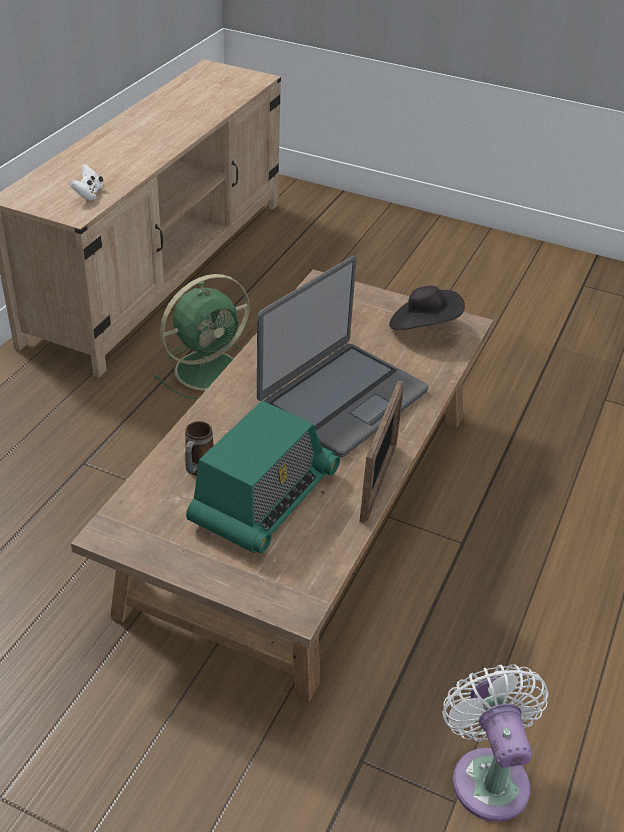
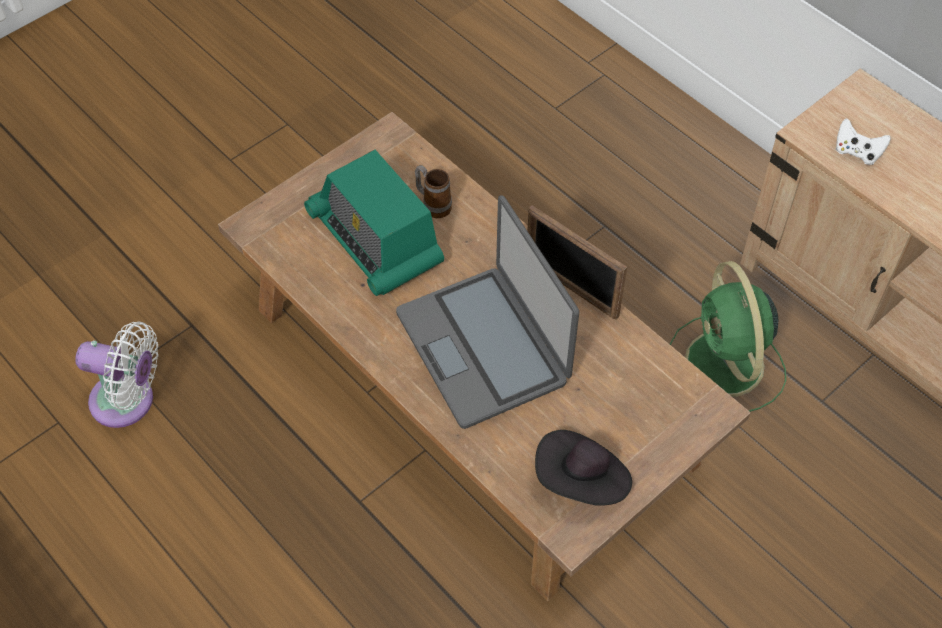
camera: 115 degrees right, 15 degrees up
picture frame [360,381,404,523] -> picture frame moved to [527,205,627,320]

